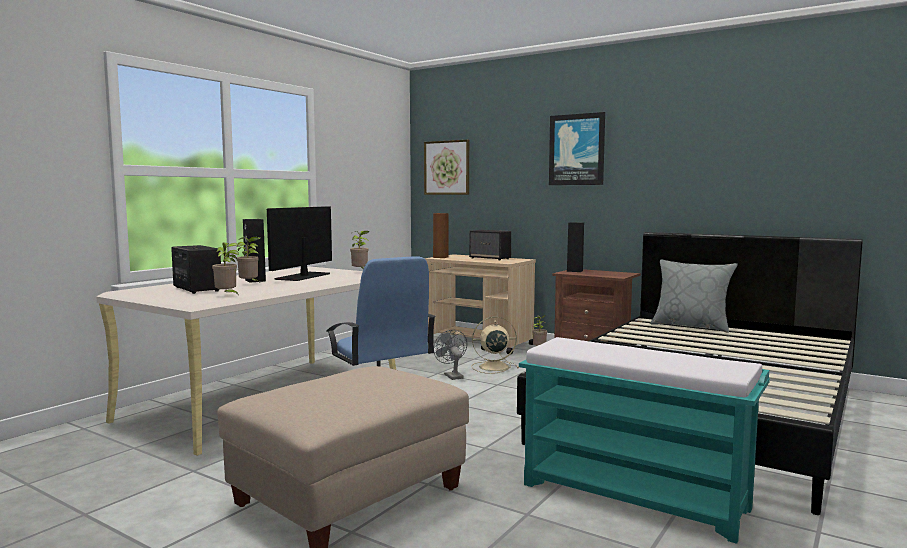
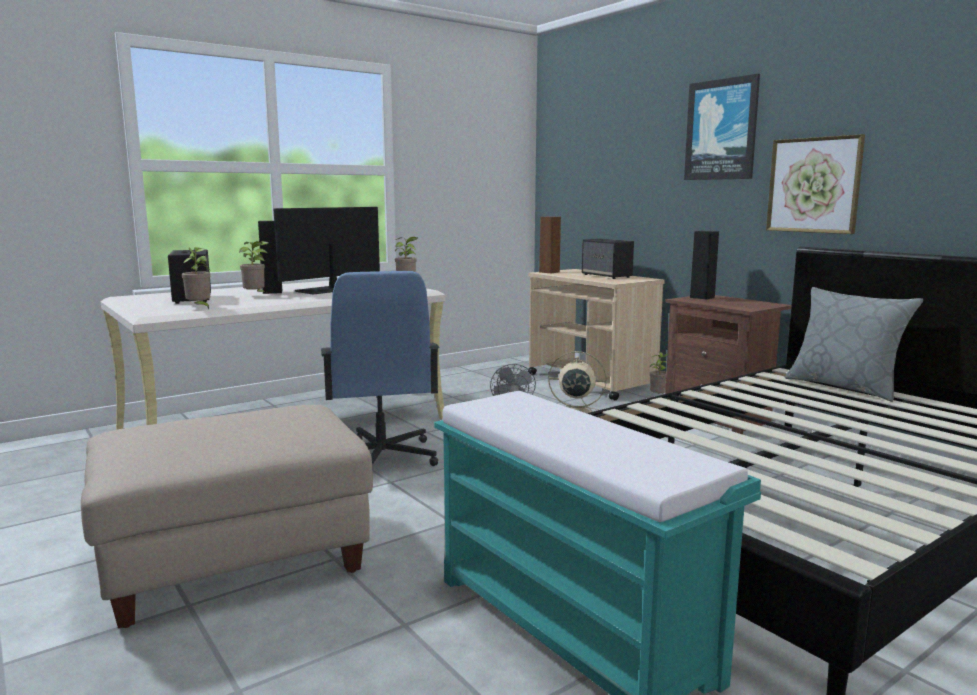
camera: 20 degrees right, 5 degrees up
picture [424,140,469,195] -> picture moved to [766,134,865,234]

